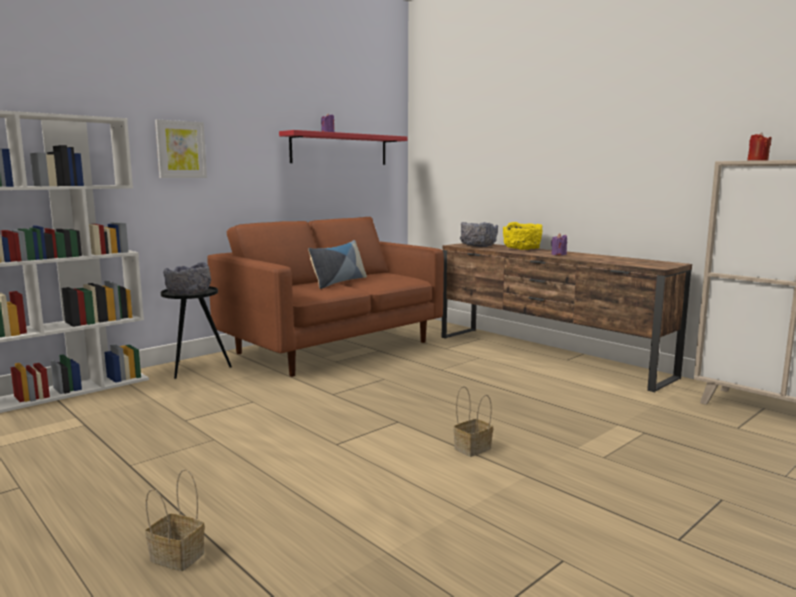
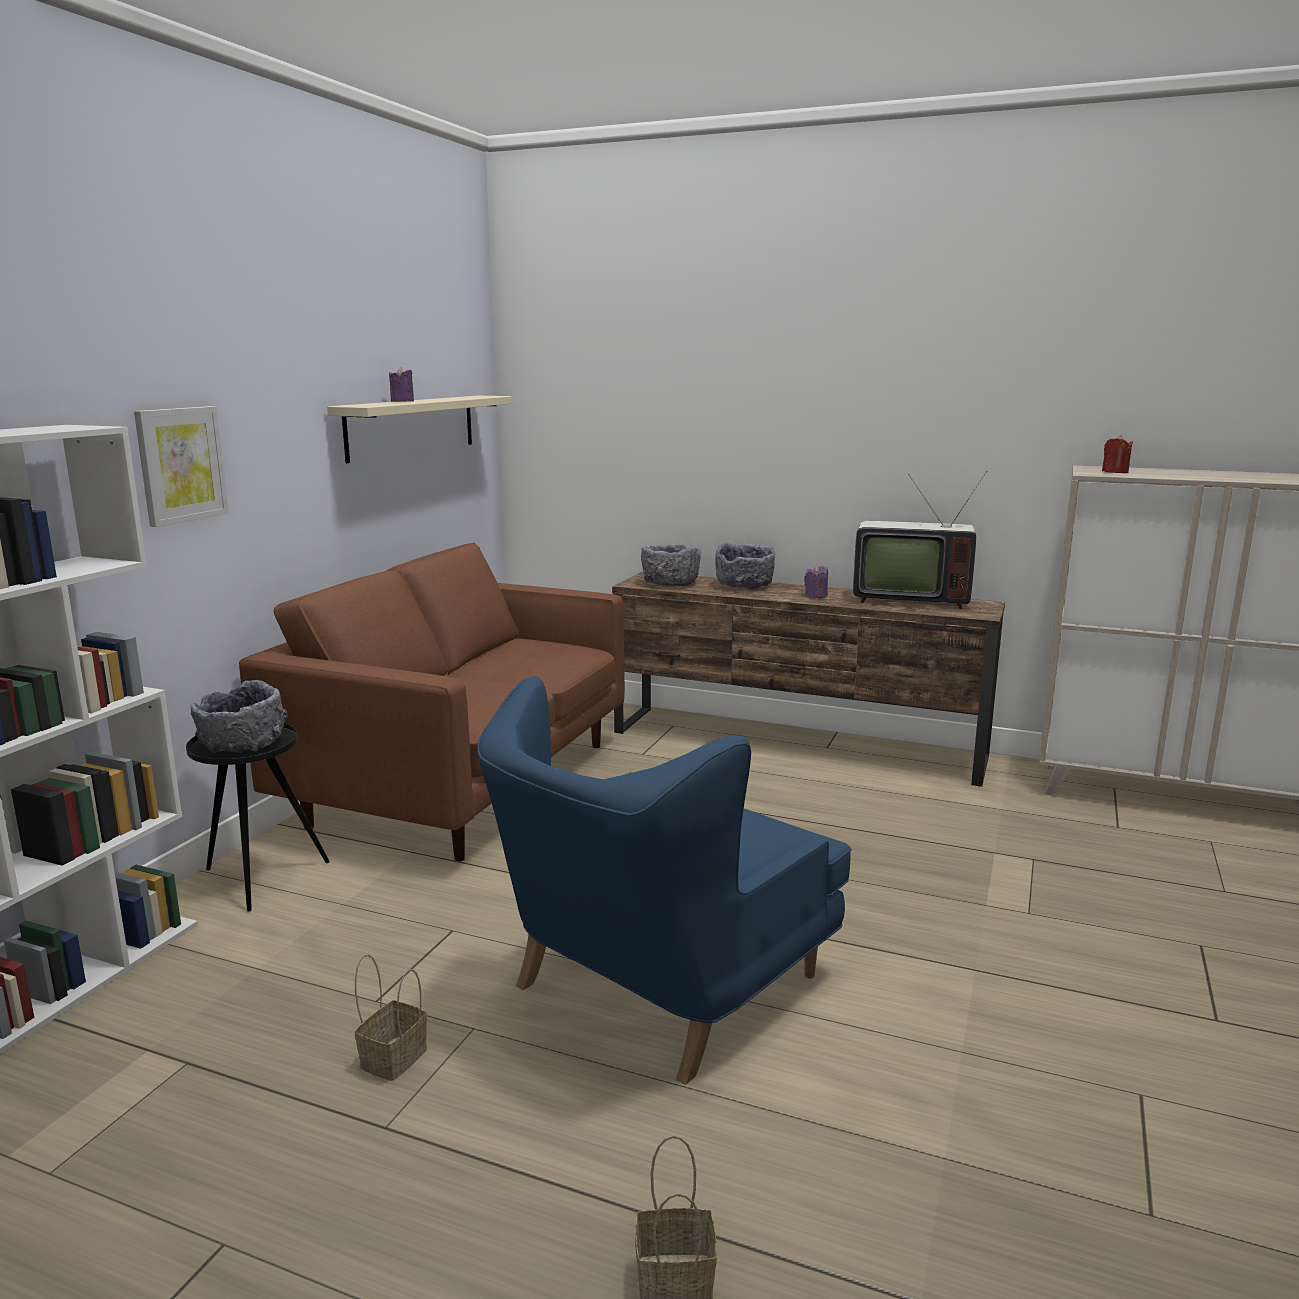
camera: 25 degrees left, 5 degrees up
red shelf [279,130,408,165] -> beige shelf [327,396,512,463]
pillow [308,240,367,289] -> none
basket [453,386,493,457] -> basket moved to [355,954,427,1081]
yellow bowl [503,222,543,250] -> grey bowl [715,543,775,589]
none -> blue armchair [477,676,852,1085]
none -> television [853,471,987,609]

